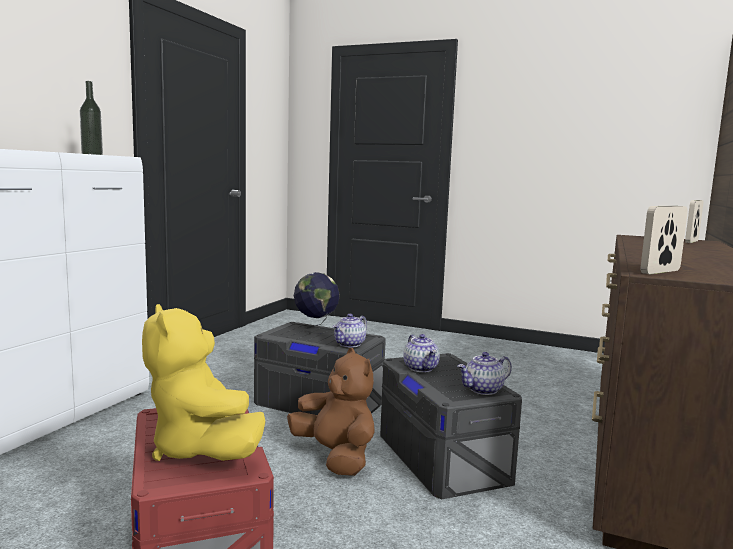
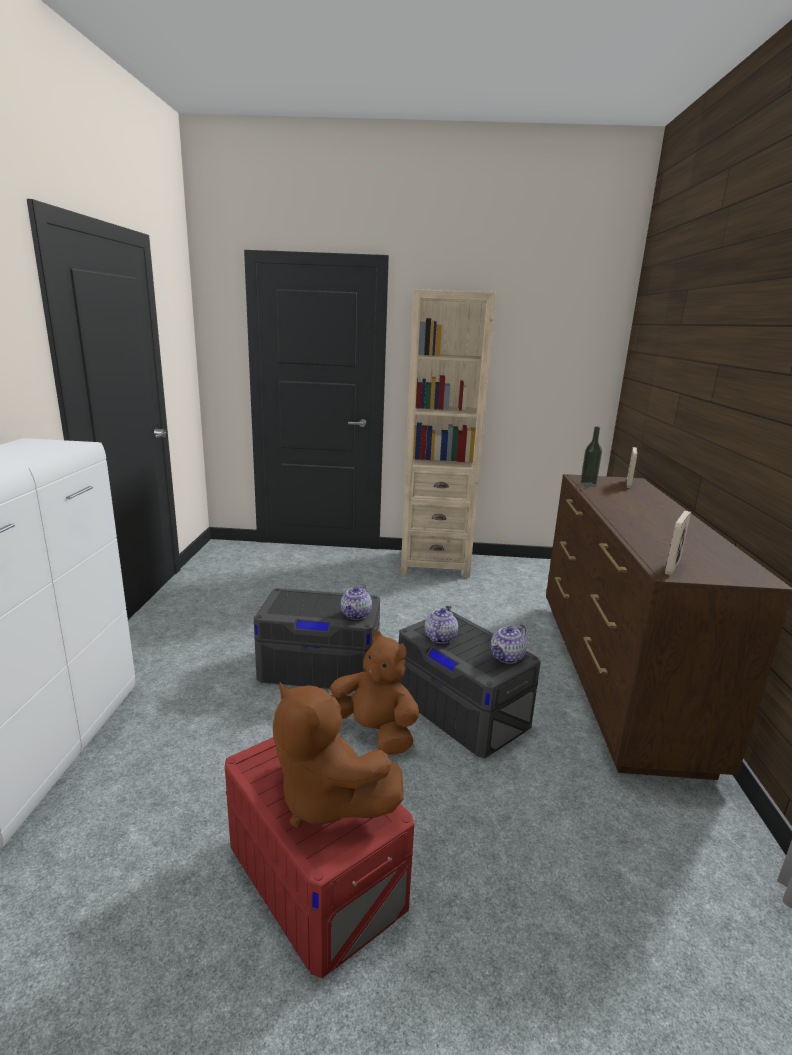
camera: 20 degrees left, 10 degrees up
bottle [79,81,103,155] -> bottle moved to [580,426,602,487]
yellow plush toy [142,304,265,461] -> brown plush toy [273,682,404,828]
globe [294,272,340,334] -> none
teapot [403,334,440,372] -> teapot turned 120 degrees counterclockwise [425,605,458,644]
none -> beige bookcase [401,289,496,578]

